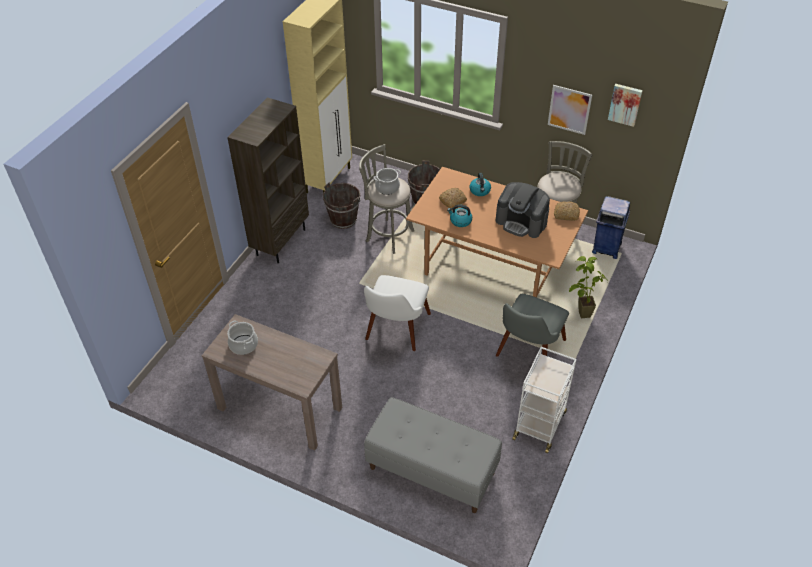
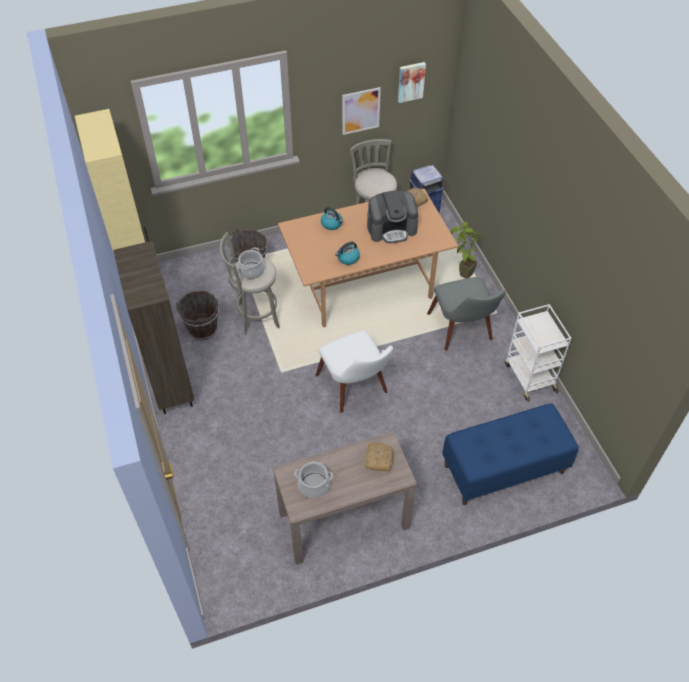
camera: 45 degrees left, 5 degrees up
grey bench [364,397,502,513] -> blue bench [442,403,579,505]
bread [439,188,467,208] -> bread moved to [365,442,393,471]

